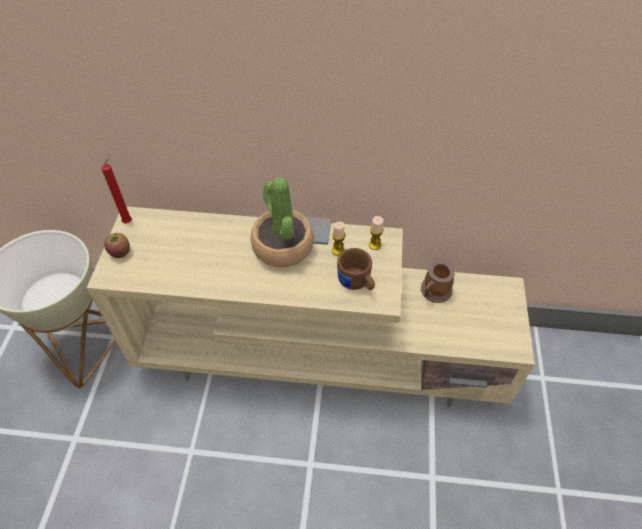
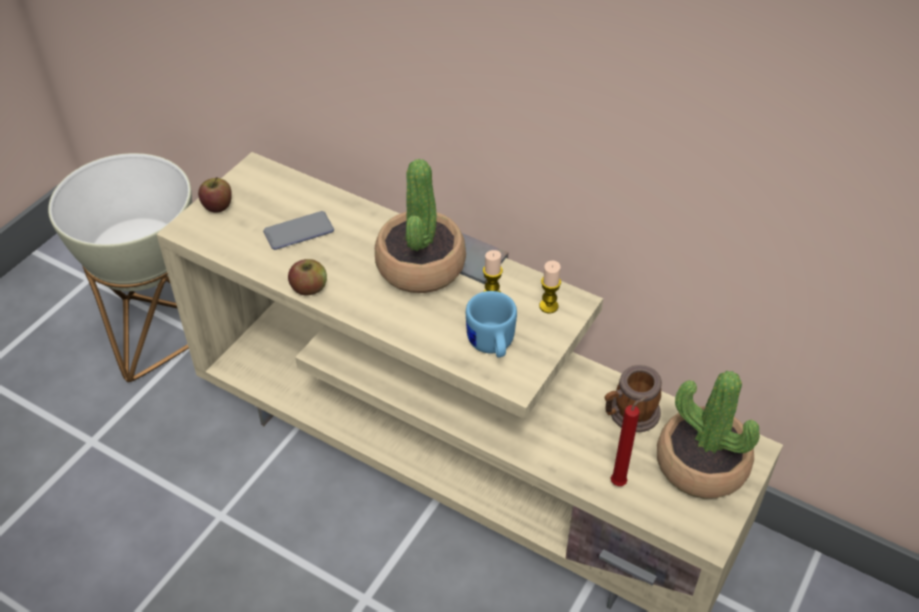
camera: 25 degrees right, 5 degrees down
red candle [101,155,132,223] -> red candle moved to [611,396,647,486]
brown mug [337,248,375,290] -> blue mug [466,291,517,358]
none -> phone [263,211,334,250]
none -> apple [288,259,327,295]
none -> potted plant [657,371,760,499]

